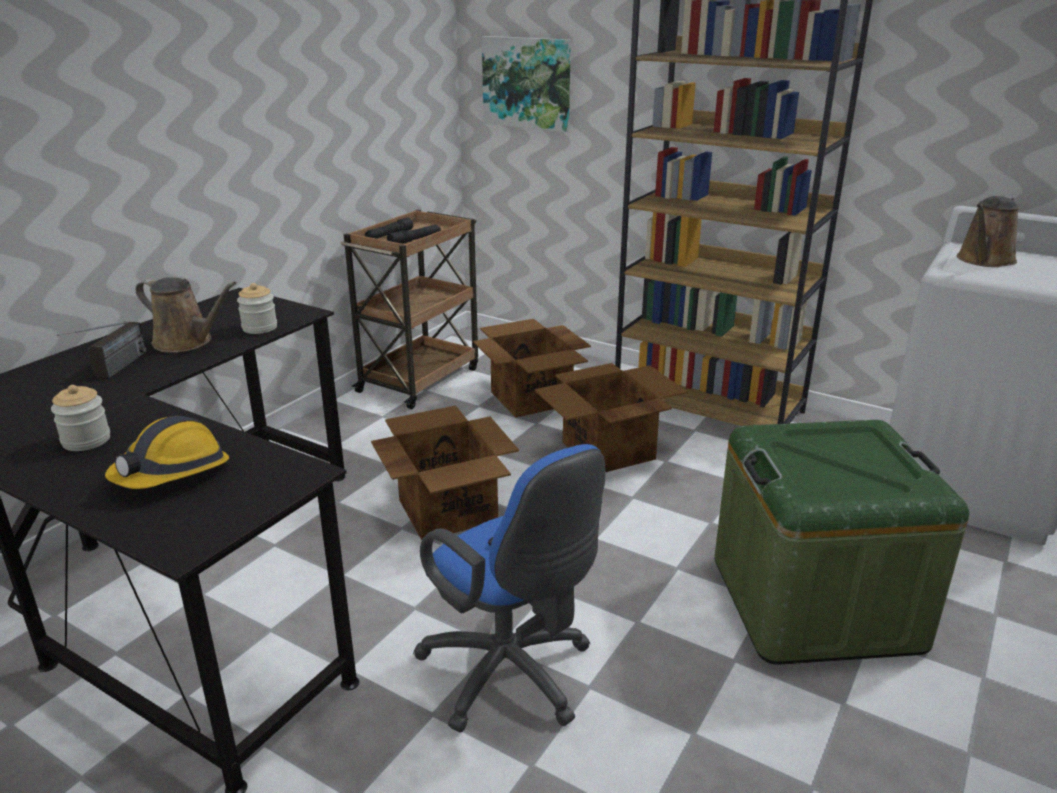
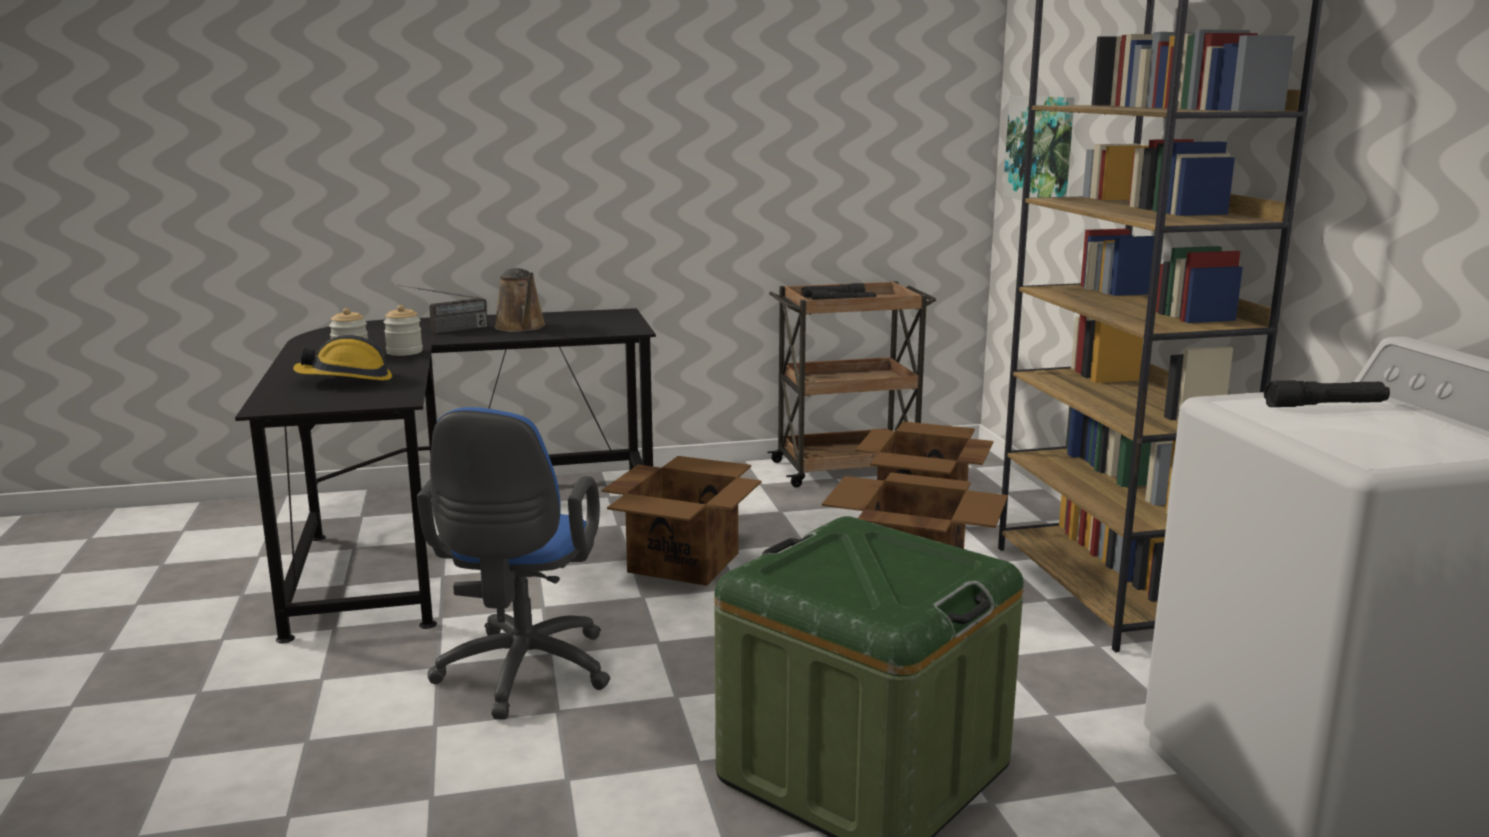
camera: 45 degrees right, 10 degrees down
jar [237,283,277,334] -> jar moved to [384,305,423,356]
brown watering can [957,196,1019,267] -> black flashlight [1264,380,1390,407]

